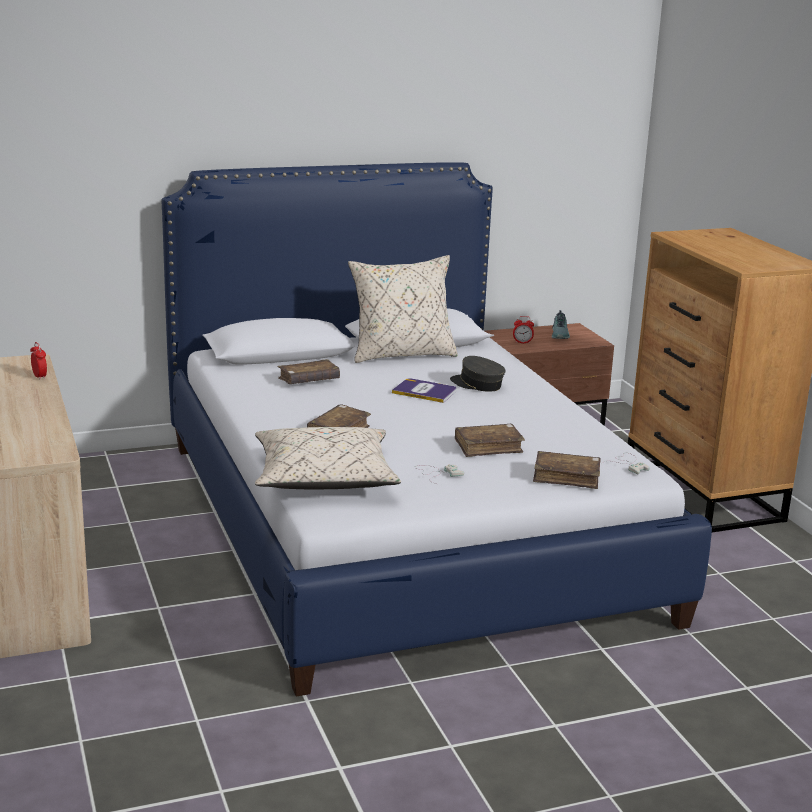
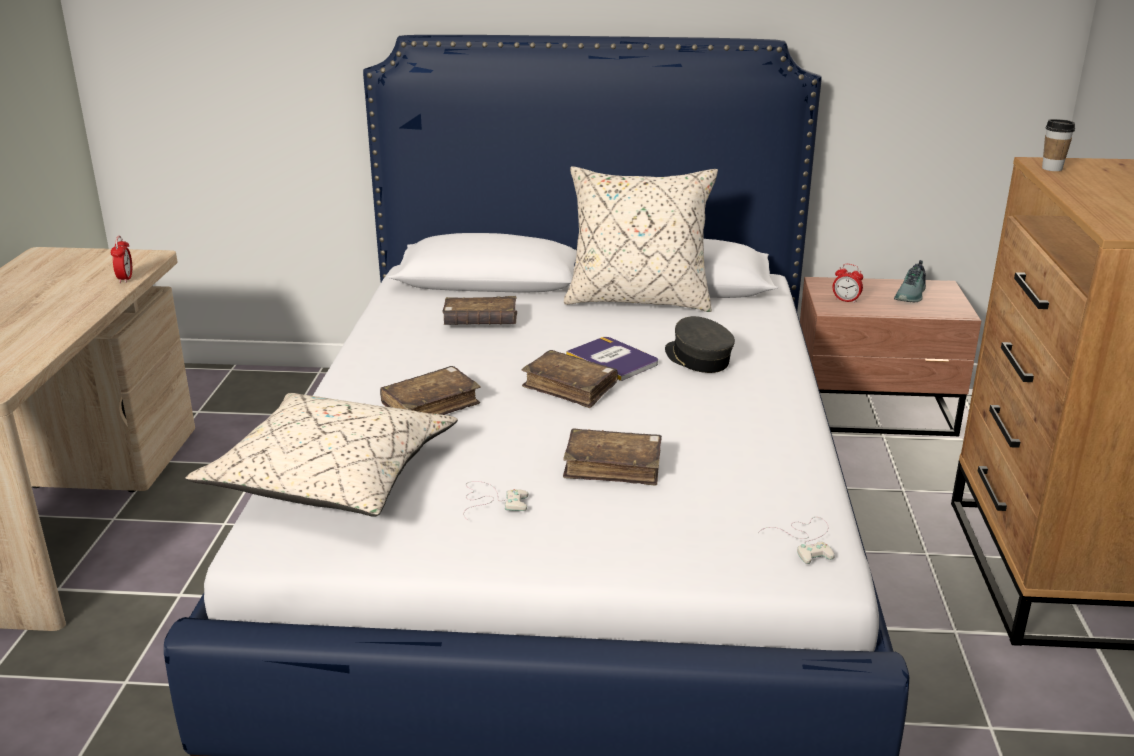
camera: 25 degrees right, 5 degrees up
brown book [533,451,601,489] -> brown book moved to [522,350,618,408]
none -> cup [1042,119,1075,171]

